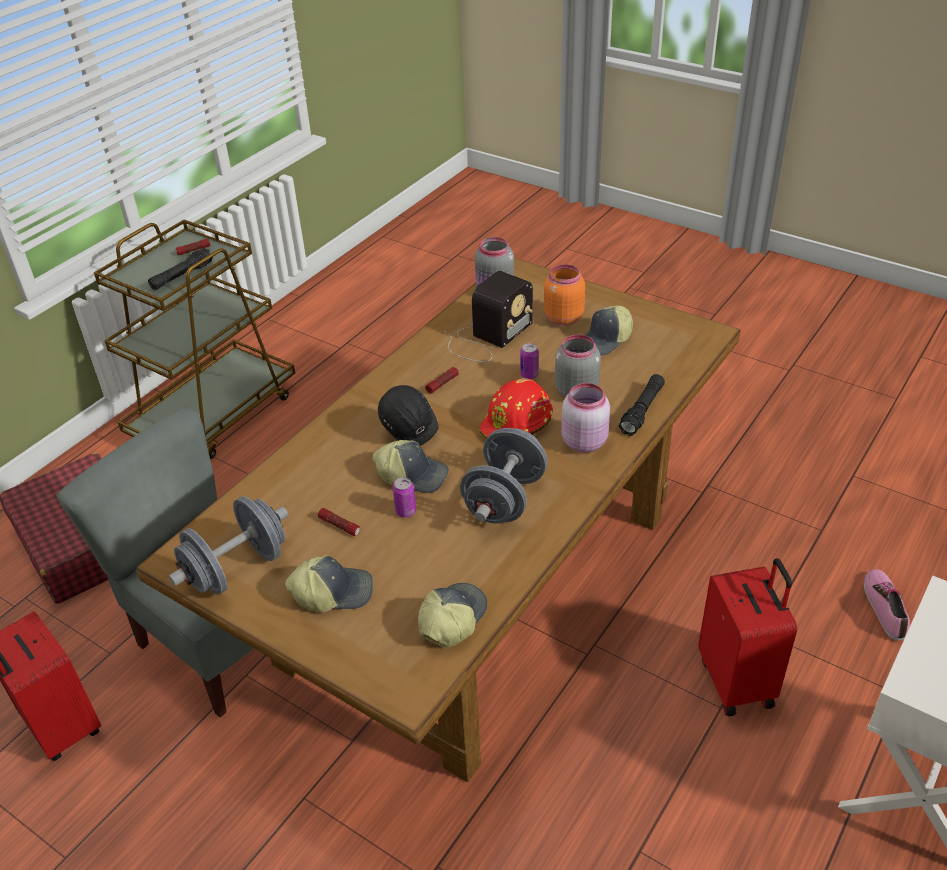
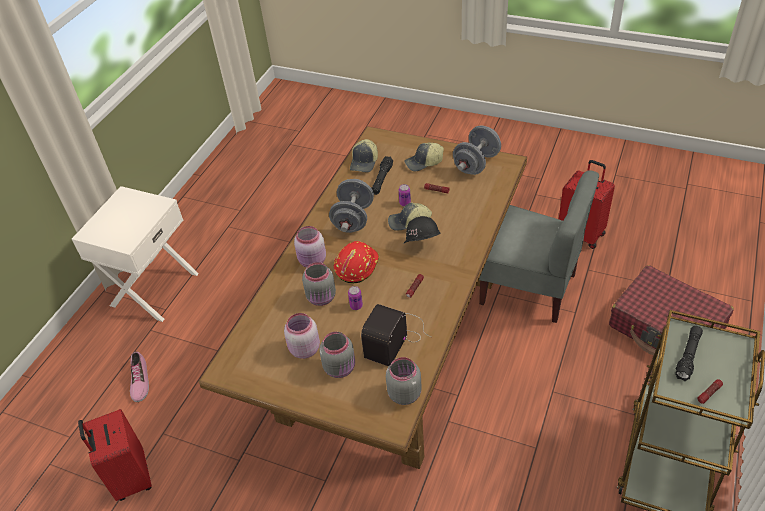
camera: 170 degrees right, 5 degrees up
orange jar [544,264,585,326] -> grey jar [319,332,355,378]
cap [585,305,633,355] -> pink jar [284,313,320,359]
black flashlight [619,374,665,436] -> black flashlight moved to [371,156,393,195]
red suitcase [698,558,797,716] -> red suitcase moved to [78,409,152,501]

